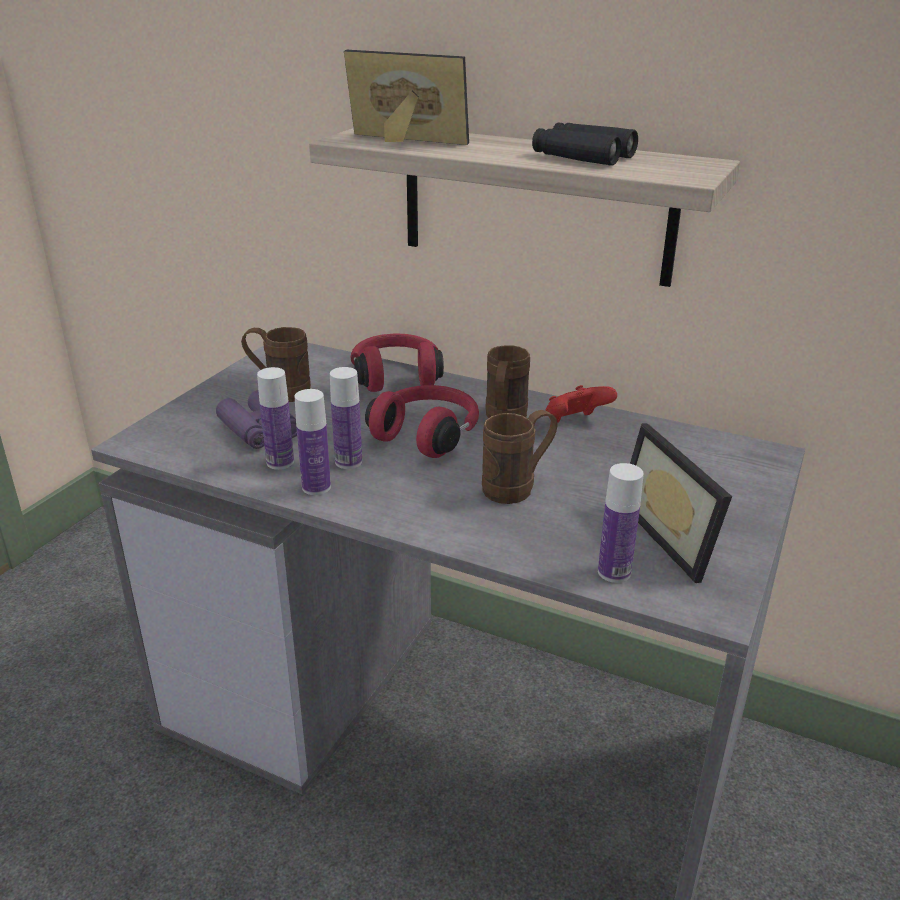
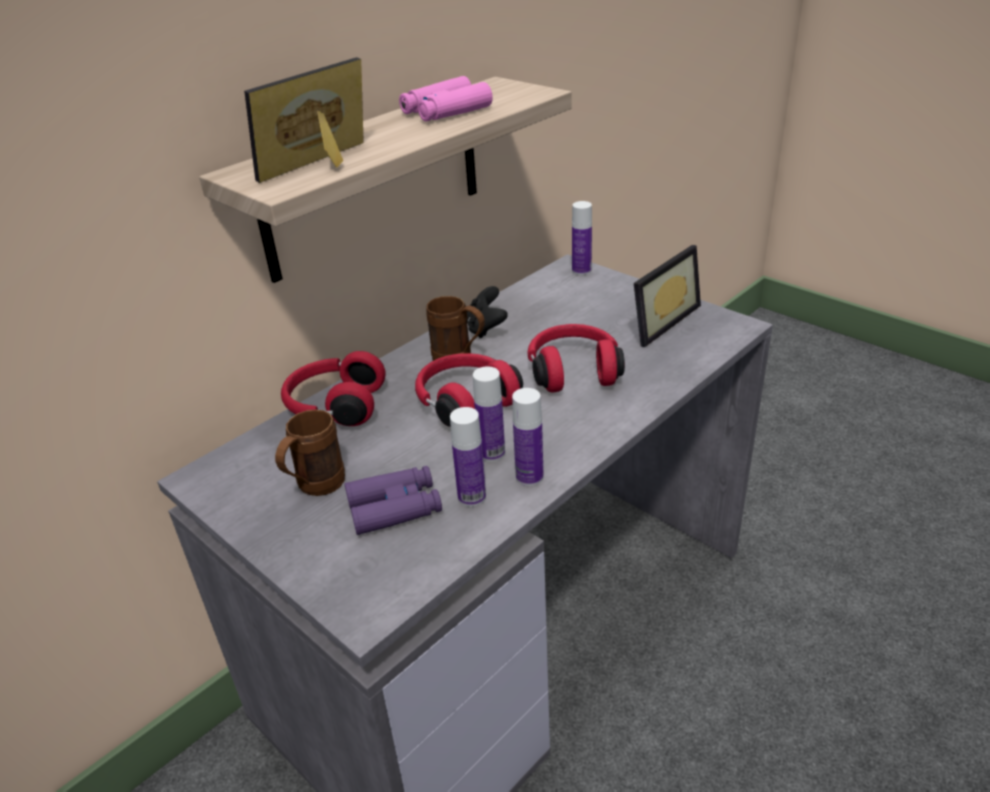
camera: 70 degrees left, 5 degrees up
brown mug [482,410,558,504] -> red headphones [527,324,625,393]
black binoculars [532,123,638,166] -> pink binoculars [399,76,493,122]
red game controller [546,385,617,423] -> black game controller [467,286,508,339]
bottle [598,463,644,583] -> bottle moved to [572,201,592,275]
picture frame [630,423,732,583] -> picture frame turned 45 degrees counterclockwise [634,245,701,347]

